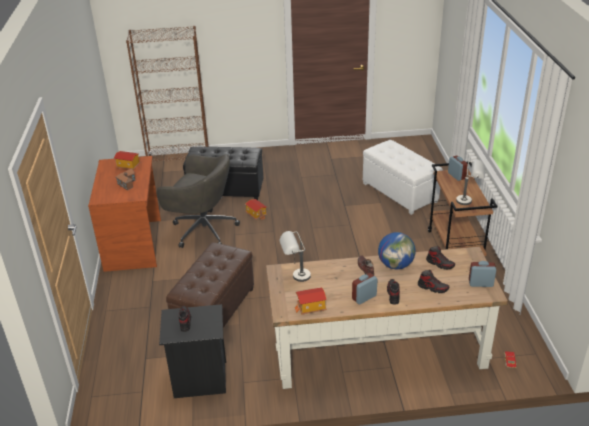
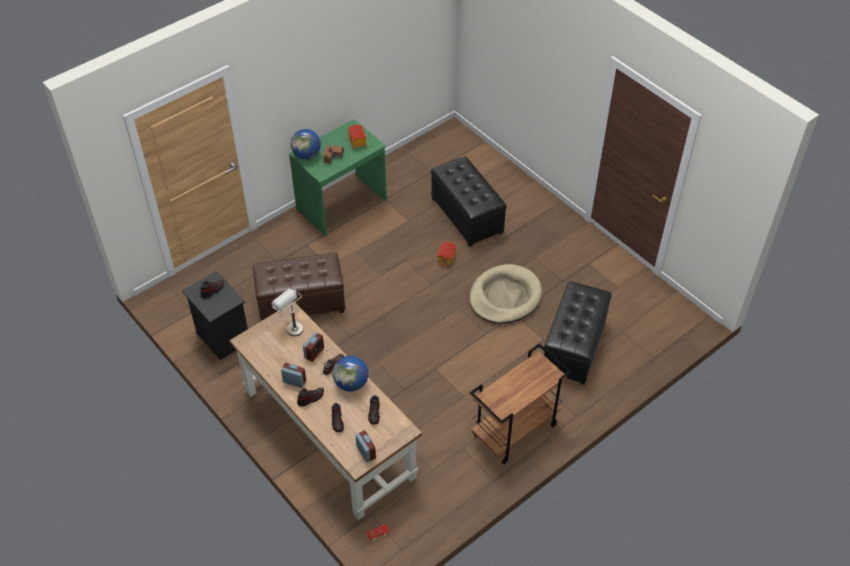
camera: 55 degrees right, 15 degrees up
brown desk [88,156,161,272] -> green desk [289,119,387,236]
brown bookcase [126,26,209,162] -> none
grey office chair [157,154,240,248] -> none
toy house [295,287,327,315] -> none
white ottoman [363,140,443,215] -> black ottoman [544,281,612,385]
alarm clock [448,156,467,181] -> alarm clock moved to [303,332,324,362]
grey table lamp [456,160,485,205] -> none
none -> globe [291,129,321,159]
none -> beige dog bed [469,264,542,324]

